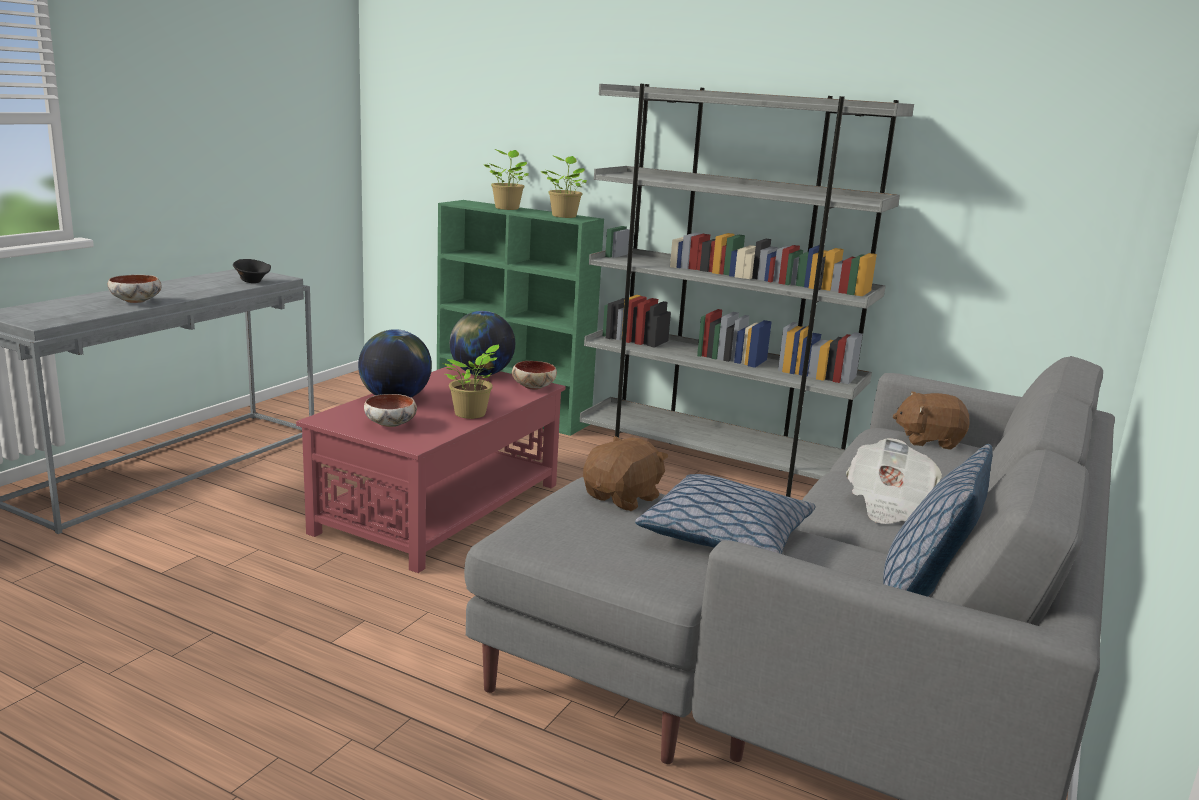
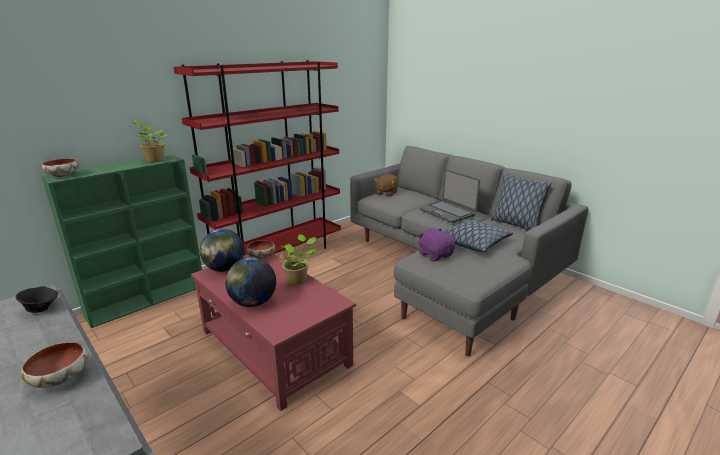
camera: 70 degrees left, 5 degrees up
bowl [364,394,417,427] -> bowl moved to [42,158,78,177]
potted plant [484,149,529,210] -> none
grey bookcase [580,84,914,497] -> red bookcase [174,60,341,255]
brown plush toy [583,436,669,511] -> purple plush toy [418,228,455,261]
newspaper [846,438,942,524] -> laptop [419,169,480,223]

